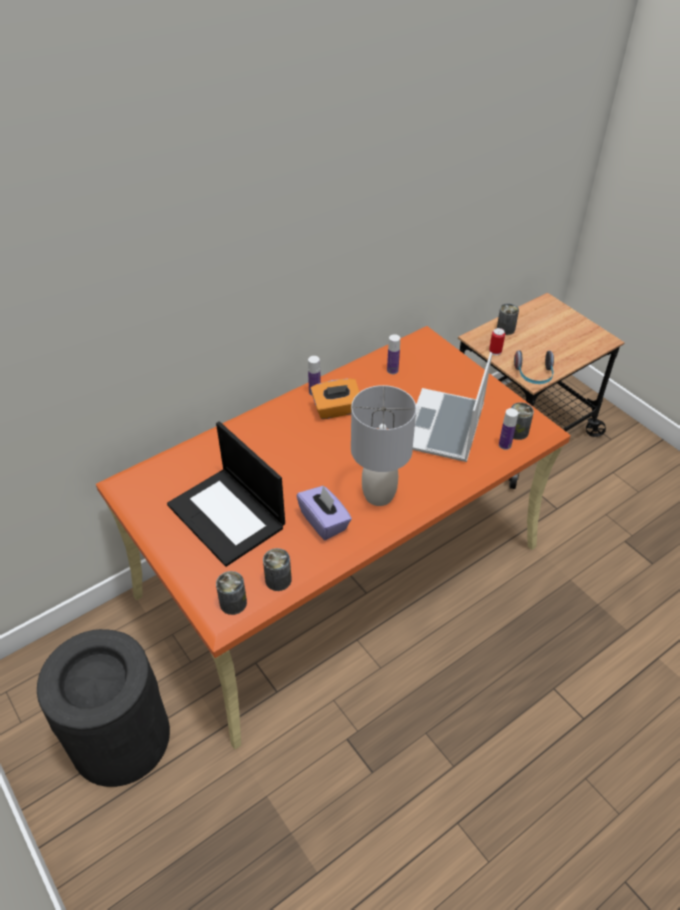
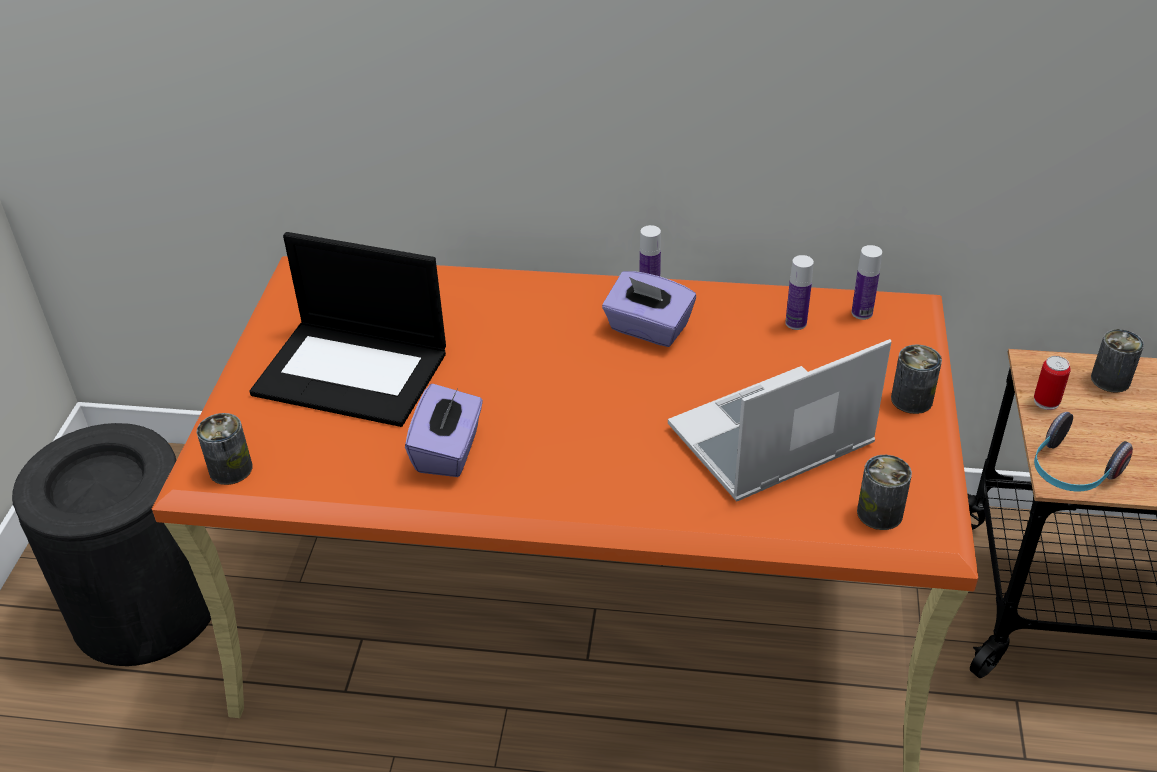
camera: 45 degrees right, 5 degrees down
laptop [167,421,285,567] -> laptop turned 75 degrees counterclockwise [249,232,446,427]
can [263,548,292,591] -> can moved to [891,345,942,414]
orange tissue box [310,378,359,419] -> purple tissue box [602,271,696,347]
grey table lamp [351,385,416,506] -> none
bottle [499,408,518,450] -> bottle moved to [851,245,882,320]

